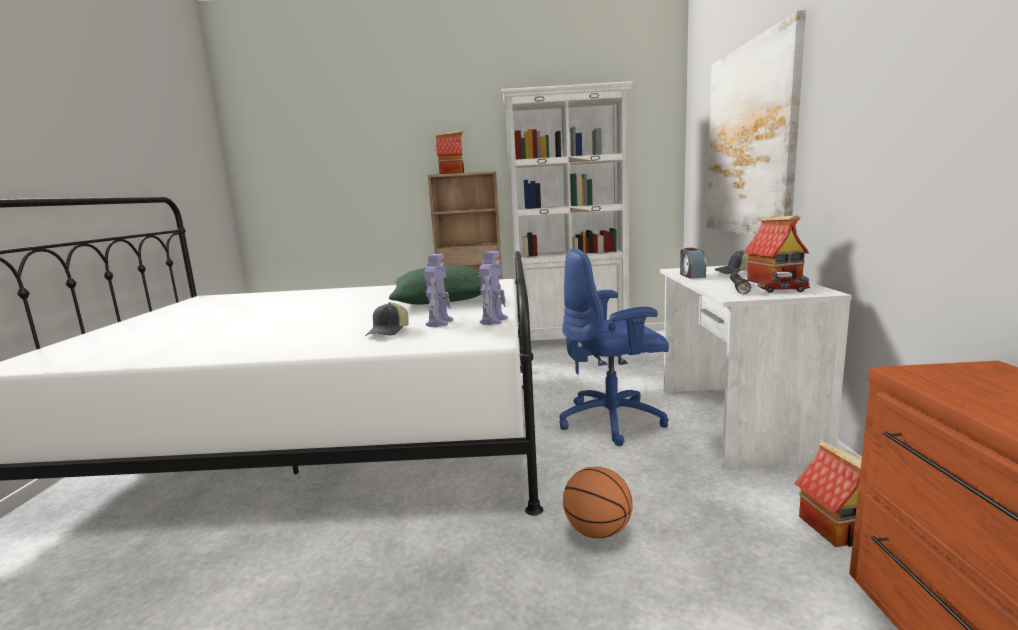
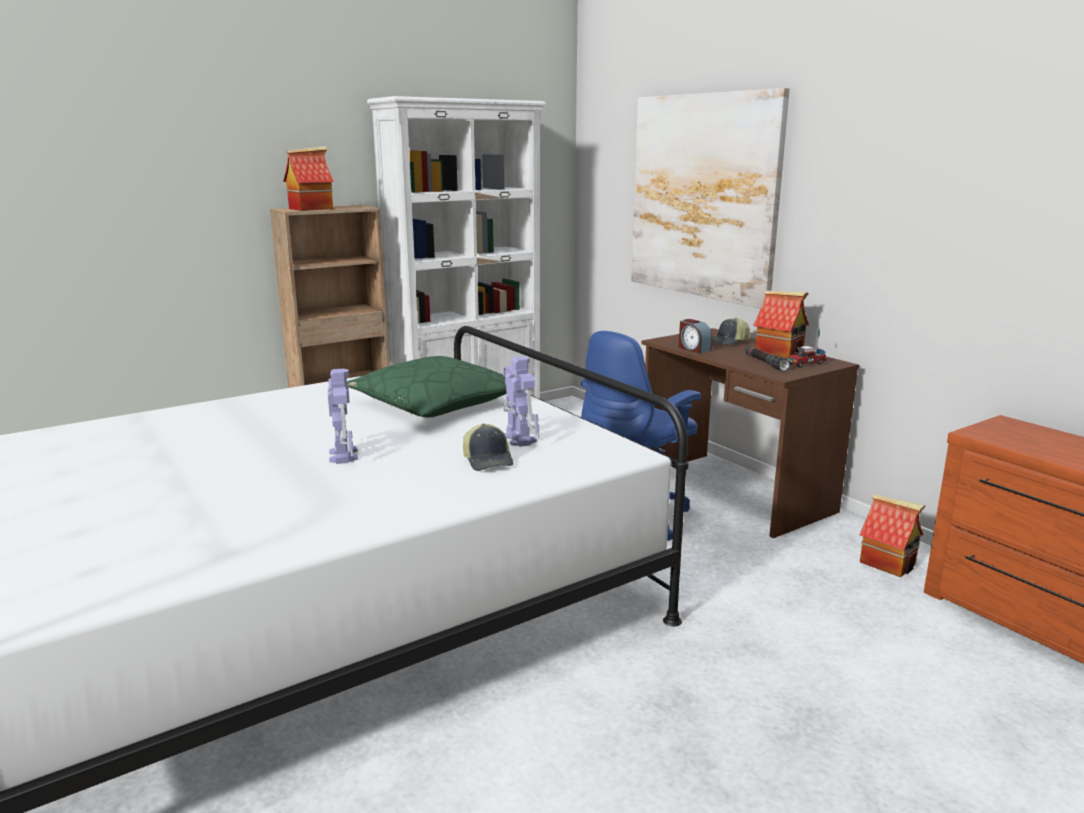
camera: 35 degrees left, 5 degrees up
toy robot [479,251,508,325] -> toy robot moved to [328,369,358,464]
basketball [563,467,633,538] -> none
white desk [660,266,852,469] -> brown desk [642,328,859,538]

